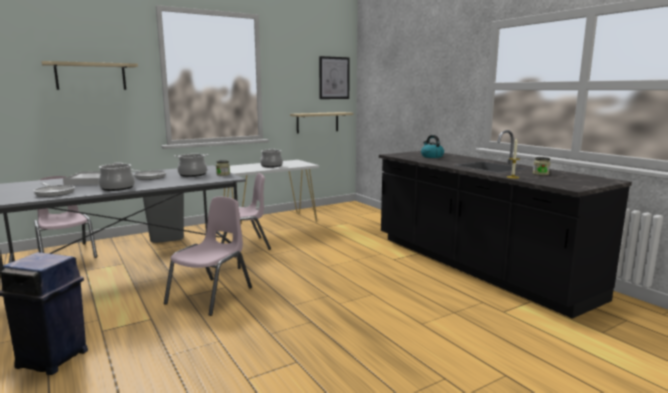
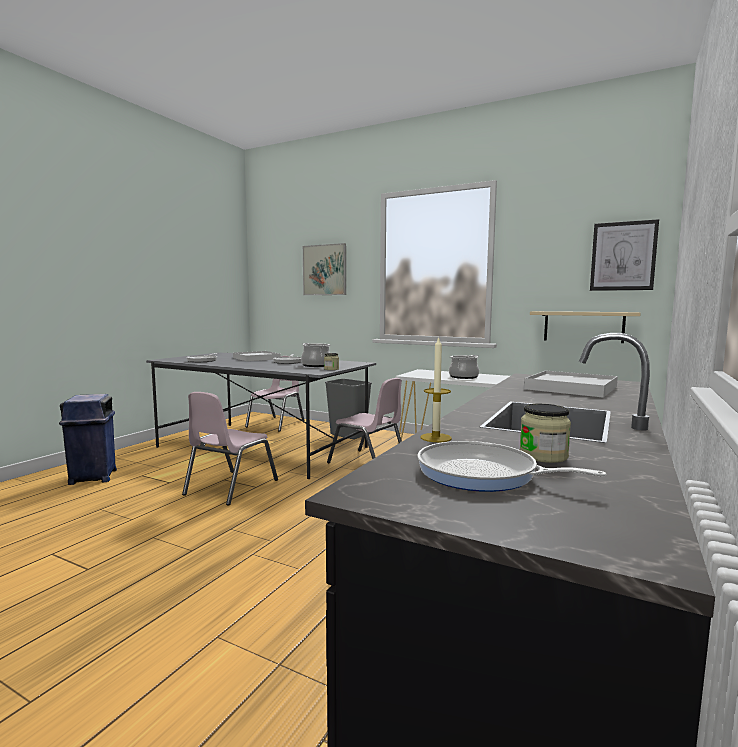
camera: 60 degrees right, 5 degrees down
beige shelf [42,61,138,90] -> picture [303,243,346,295]
cooking pot [98,162,135,191] -> none
pink chair [164,197,252,316] -> pink chair turned 120 degrees clockwise [182,392,278,506]
kettle [421,135,444,158] -> white tray [524,371,618,397]
none -> frying pan [417,441,607,492]

